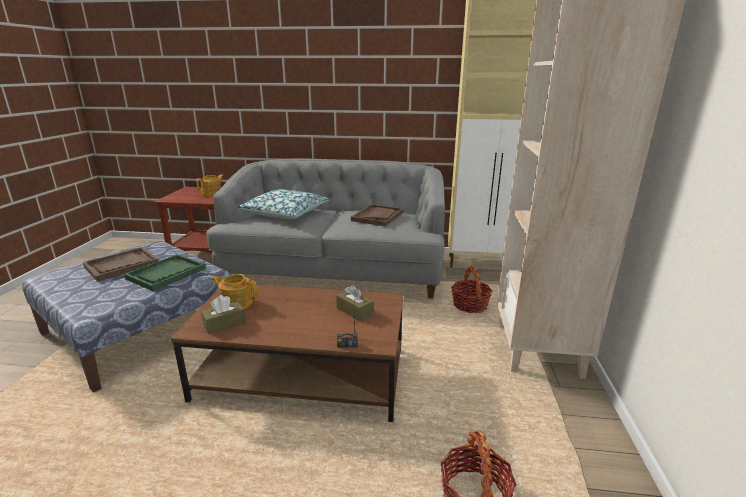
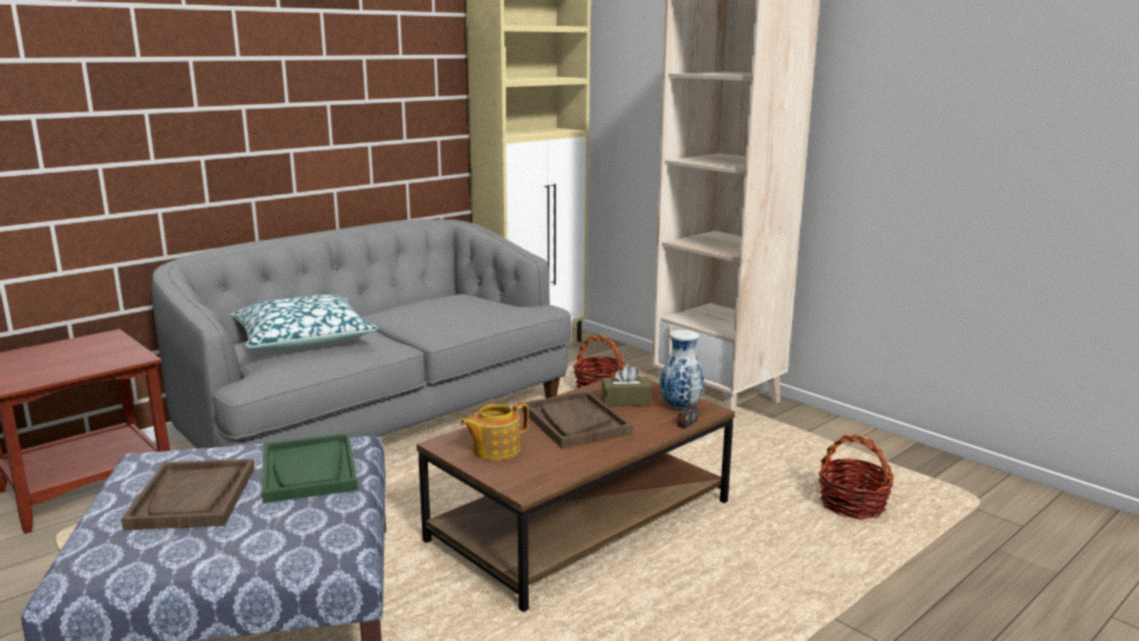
camera: 50 degrees left, 5 degrees down
teapot [196,174,224,196] -> none
brown tissue box [201,295,246,334] -> none
brown tray [351,204,404,227] -> brown tray moved to [522,391,633,448]
none -> vase [660,330,704,409]

